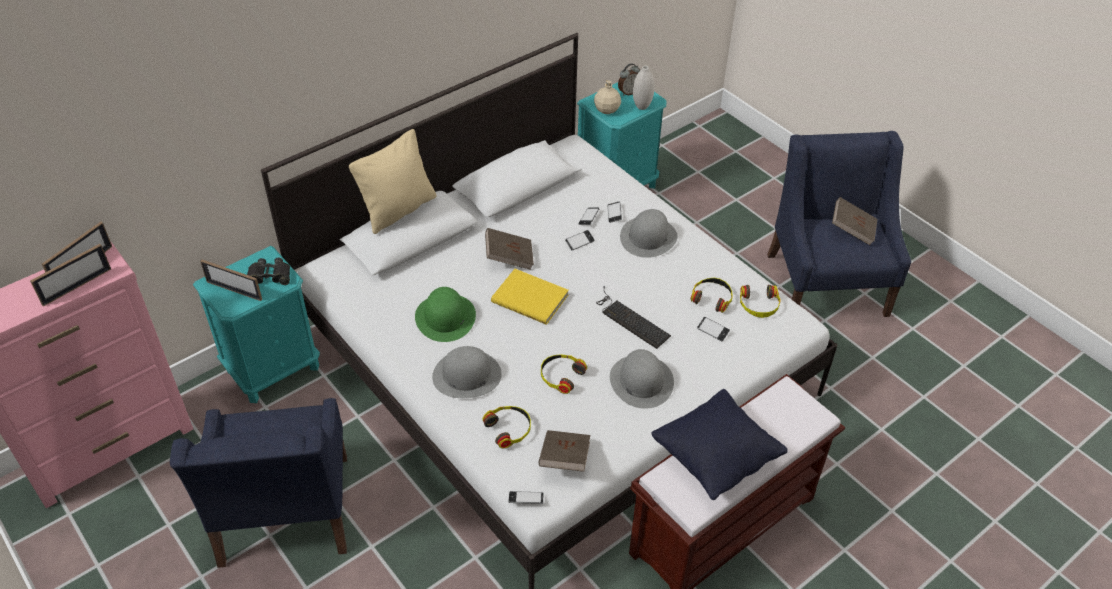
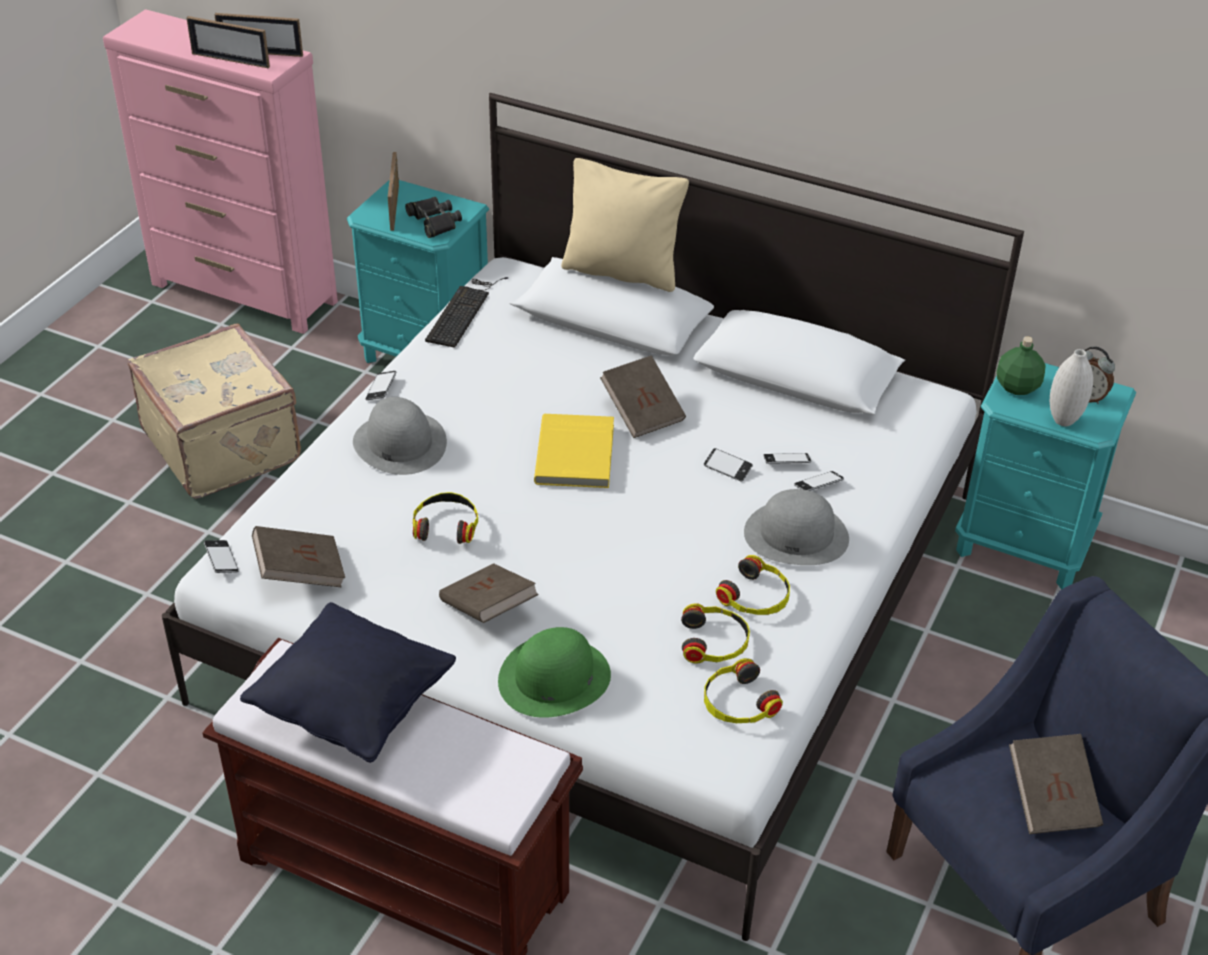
camera: 65 degrees right, 5 degrees down
blue armchair [170,398,347,568] -> beige suitcase [128,323,301,499]
green hat [415,287,476,342] -> green hat moved to [498,627,611,718]
headphones [482,406,531,448] -> headphones moved to [716,555,790,615]
beige bottle [594,80,621,114] -> green bottle [996,336,1046,395]
keyboard [596,286,671,349] -> keyboard moved to [425,277,508,348]
grey hat [610,349,674,409] -> brown book [439,563,539,623]
phone [697,317,730,341] -> phone moved to [365,371,396,400]

